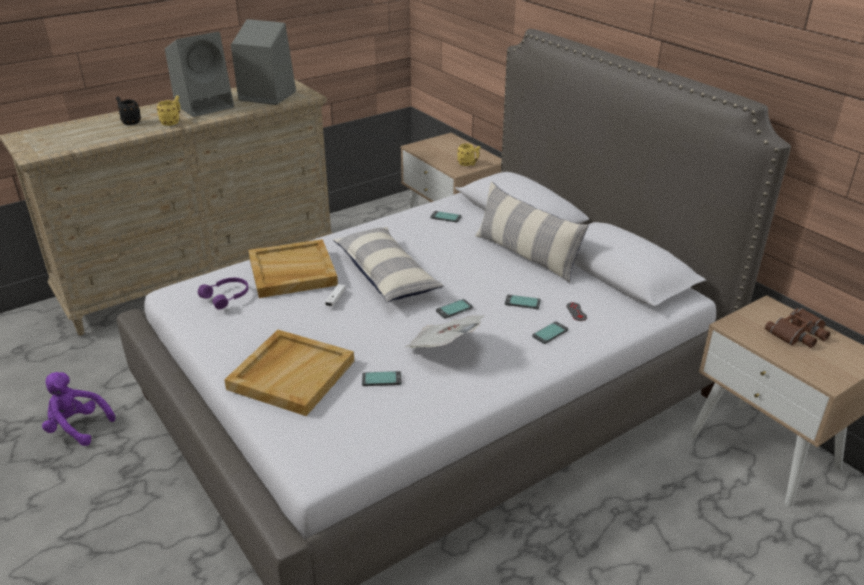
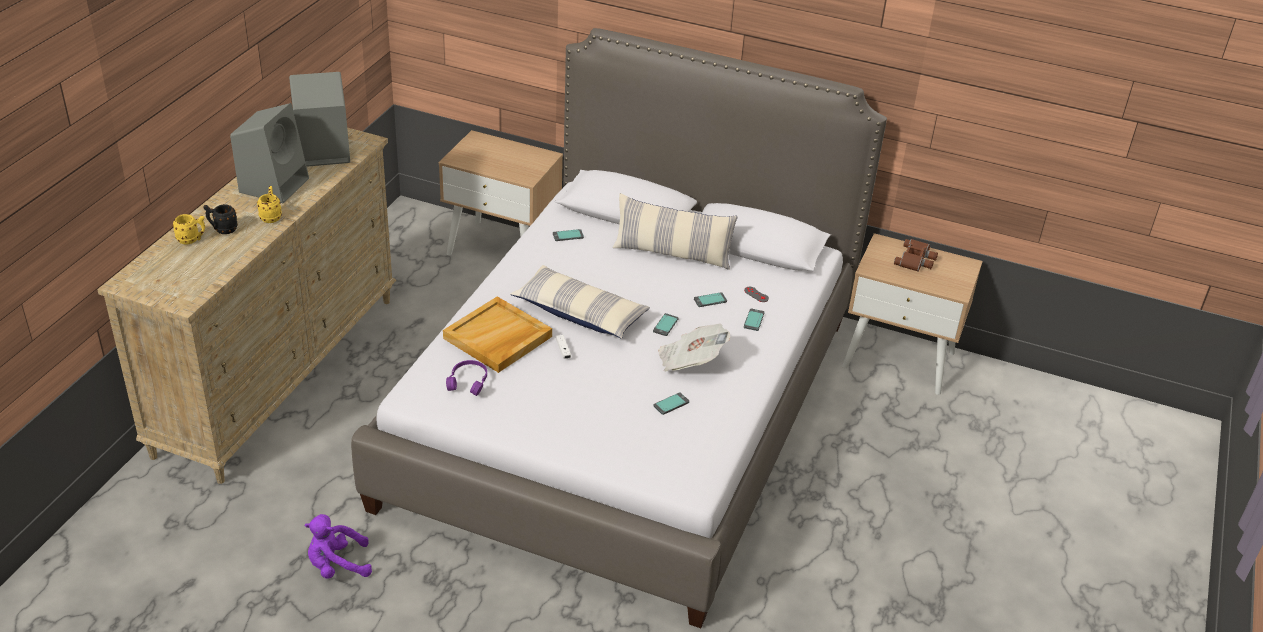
camera: 35 degrees left, 5 degrees up
beige tray [224,330,354,416] -> none
yellow mug [457,143,480,166] -> yellow mug moved to [172,214,205,245]

